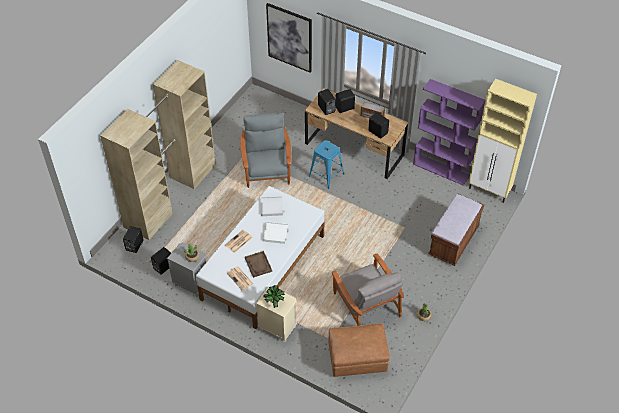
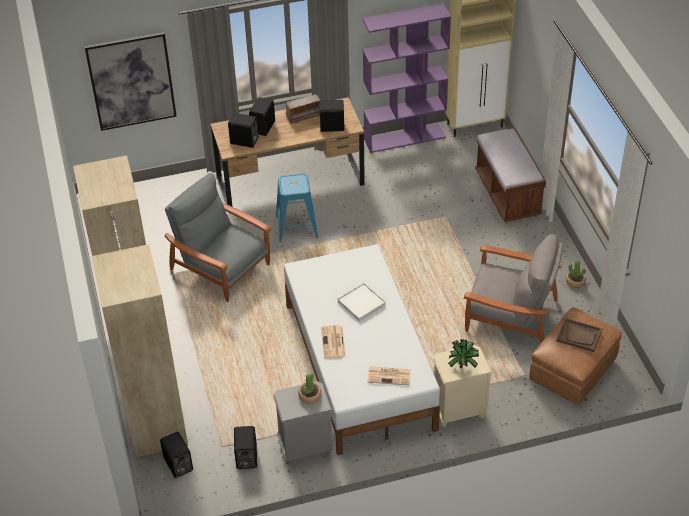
camera: 45 degrees left, 5 degrees down
brown tray [245,251,272,278] -> brown tray moved to [557,318,602,352]
white tray [260,196,283,216] -> none

